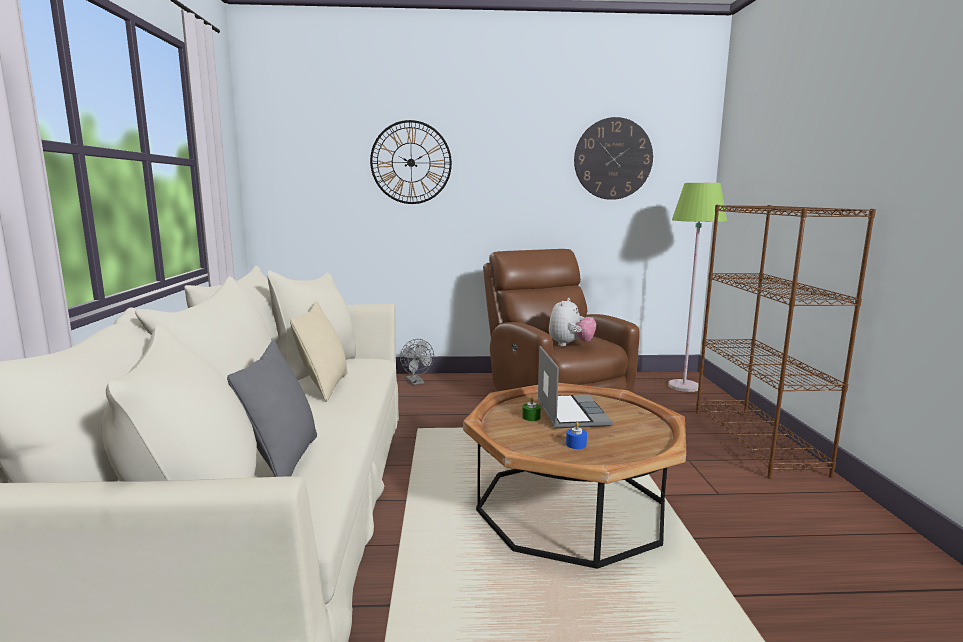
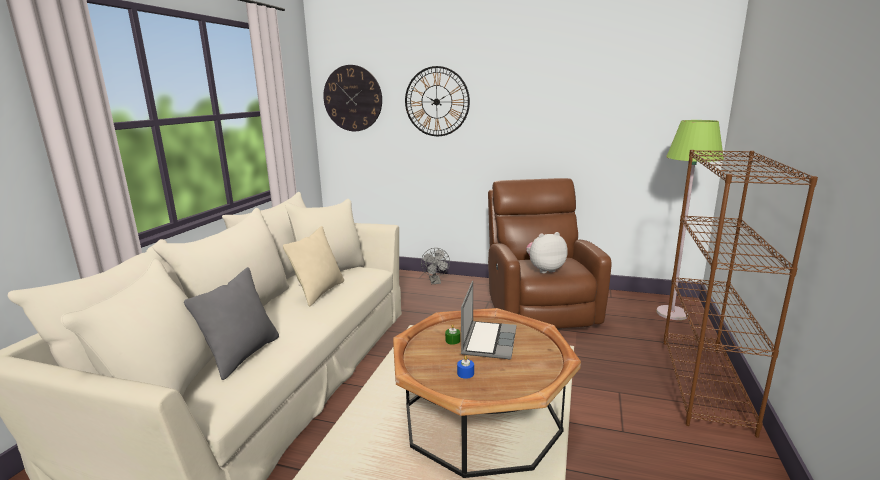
camera: 20 degrees right, 5 degrees up
plush toy [549,298,596,346] -> plush toy turned 150 degrees counterclockwise [526,232,568,273]
wall clock [574,117,653,200] -> wall clock moved to [323,65,382,131]

